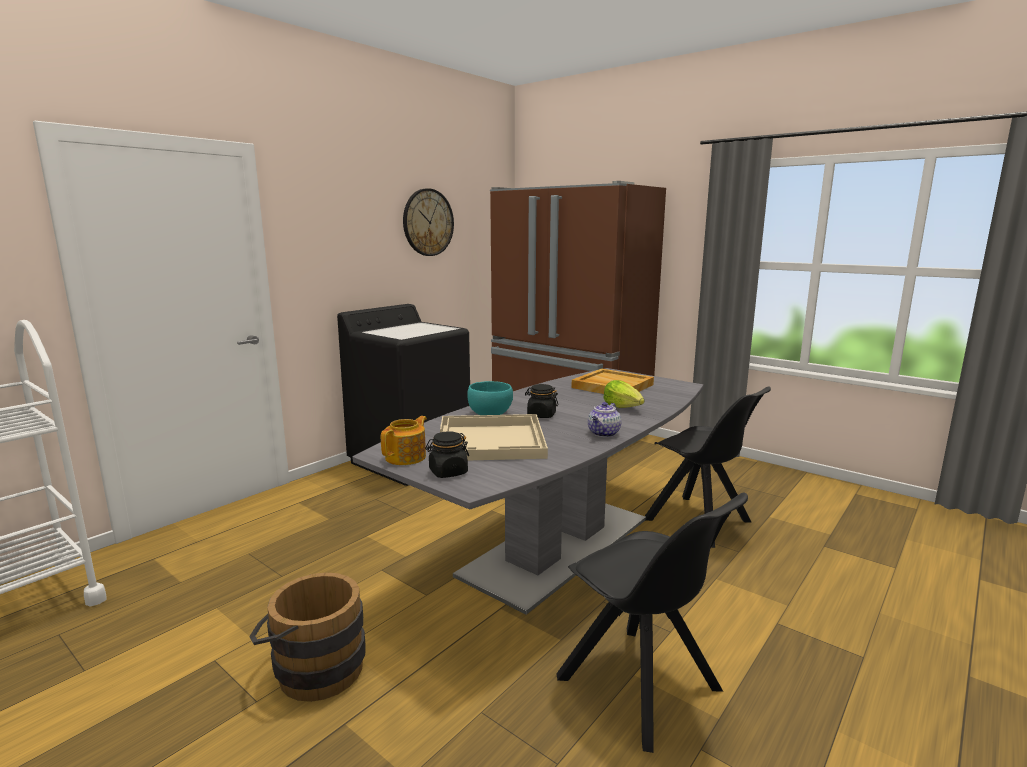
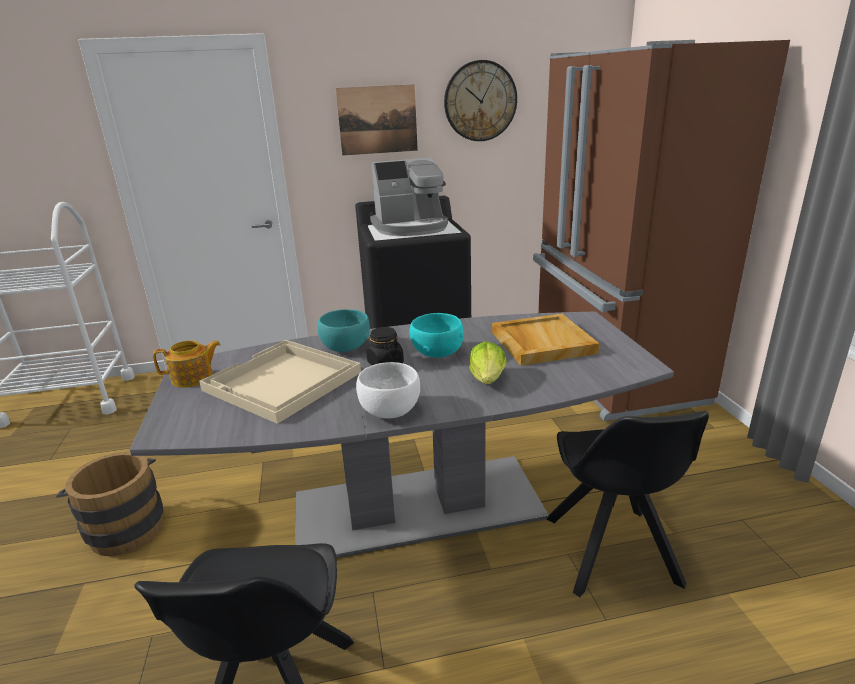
camera: 40 degrees right, 10 degrees up
black jar [425,431,469,478] -> none
teapot [588,402,622,437] -> white bowl [356,362,420,419]
none -> picture [336,84,418,156]
none -> coffee machine [370,158,448,236]
none -> turquoise bowl [410,313,464,358]

